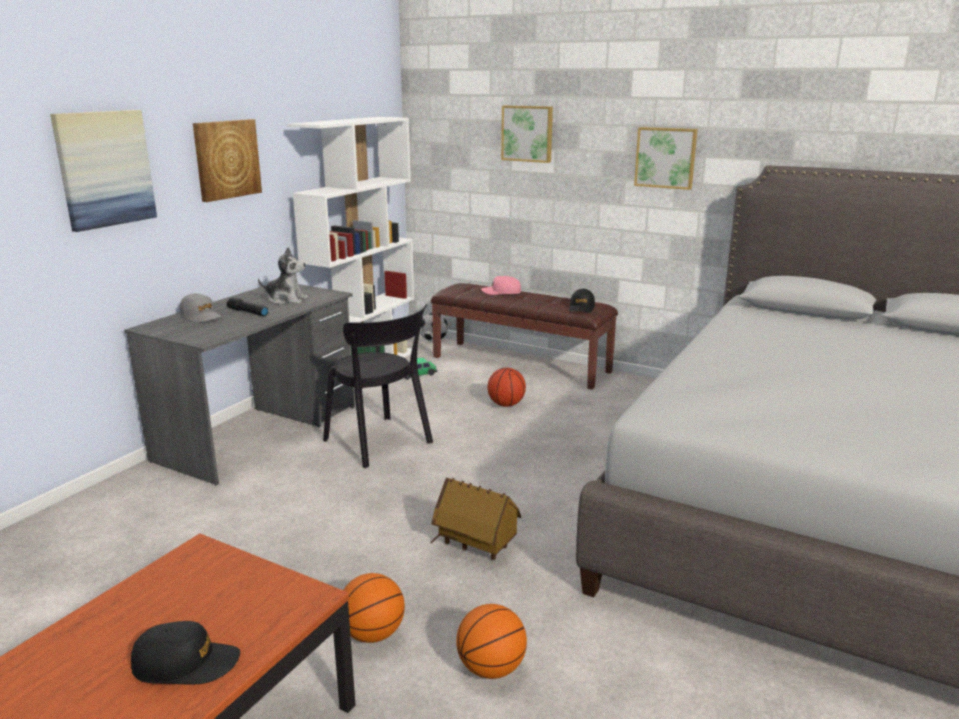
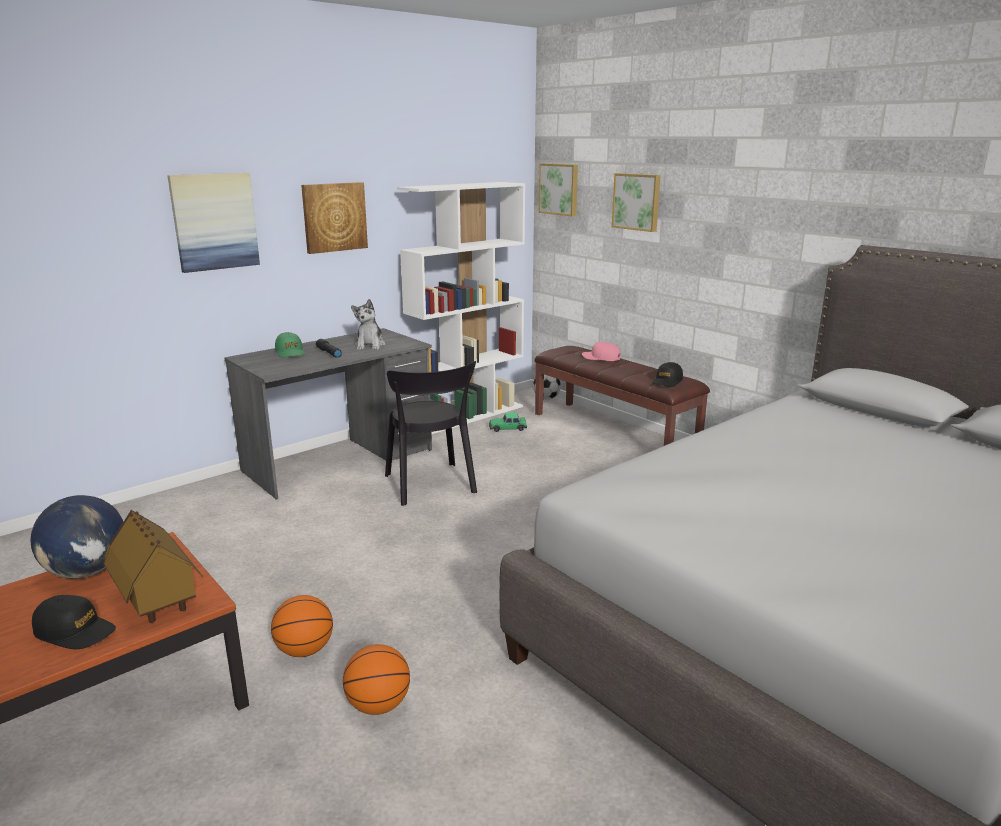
camera: 20 degrees right, 0 degrees up
grey cap [180,293,222,323] -> green cap [275,332,305,358]
plush toy [258,247,308,305] -> plush toy turned 60 degrees clockwise [351,299,386,350]
toy house [431,478,521,560] -> toy house moved to [103,510,203,623]
basketball [488,368,526,407] -> none
picture [634,127,697,190] -> picture moved to [539,163,578,216]
none -> globe [30,495,123,579]

